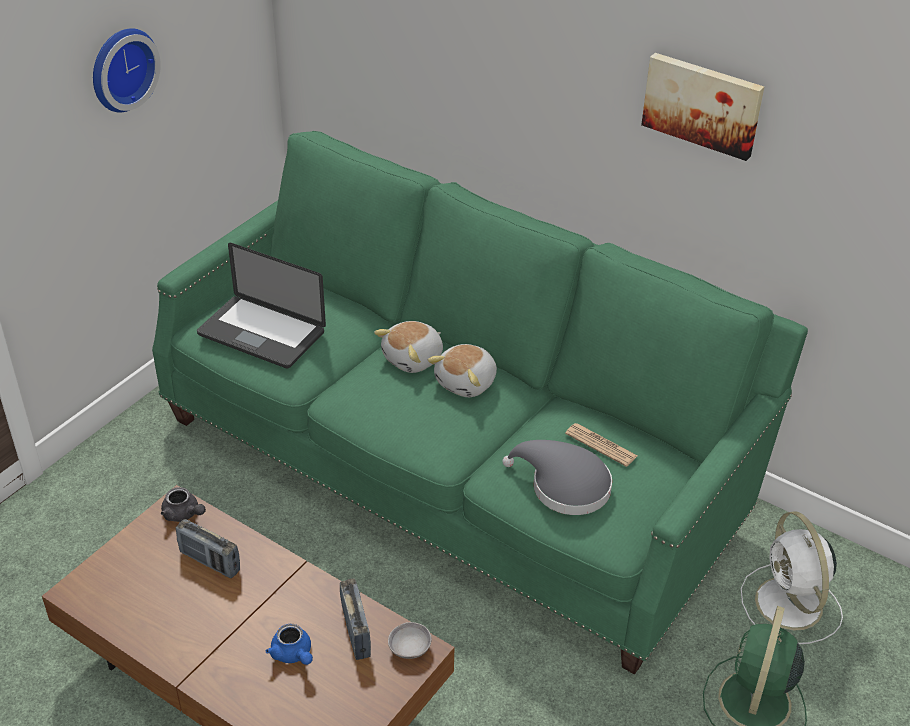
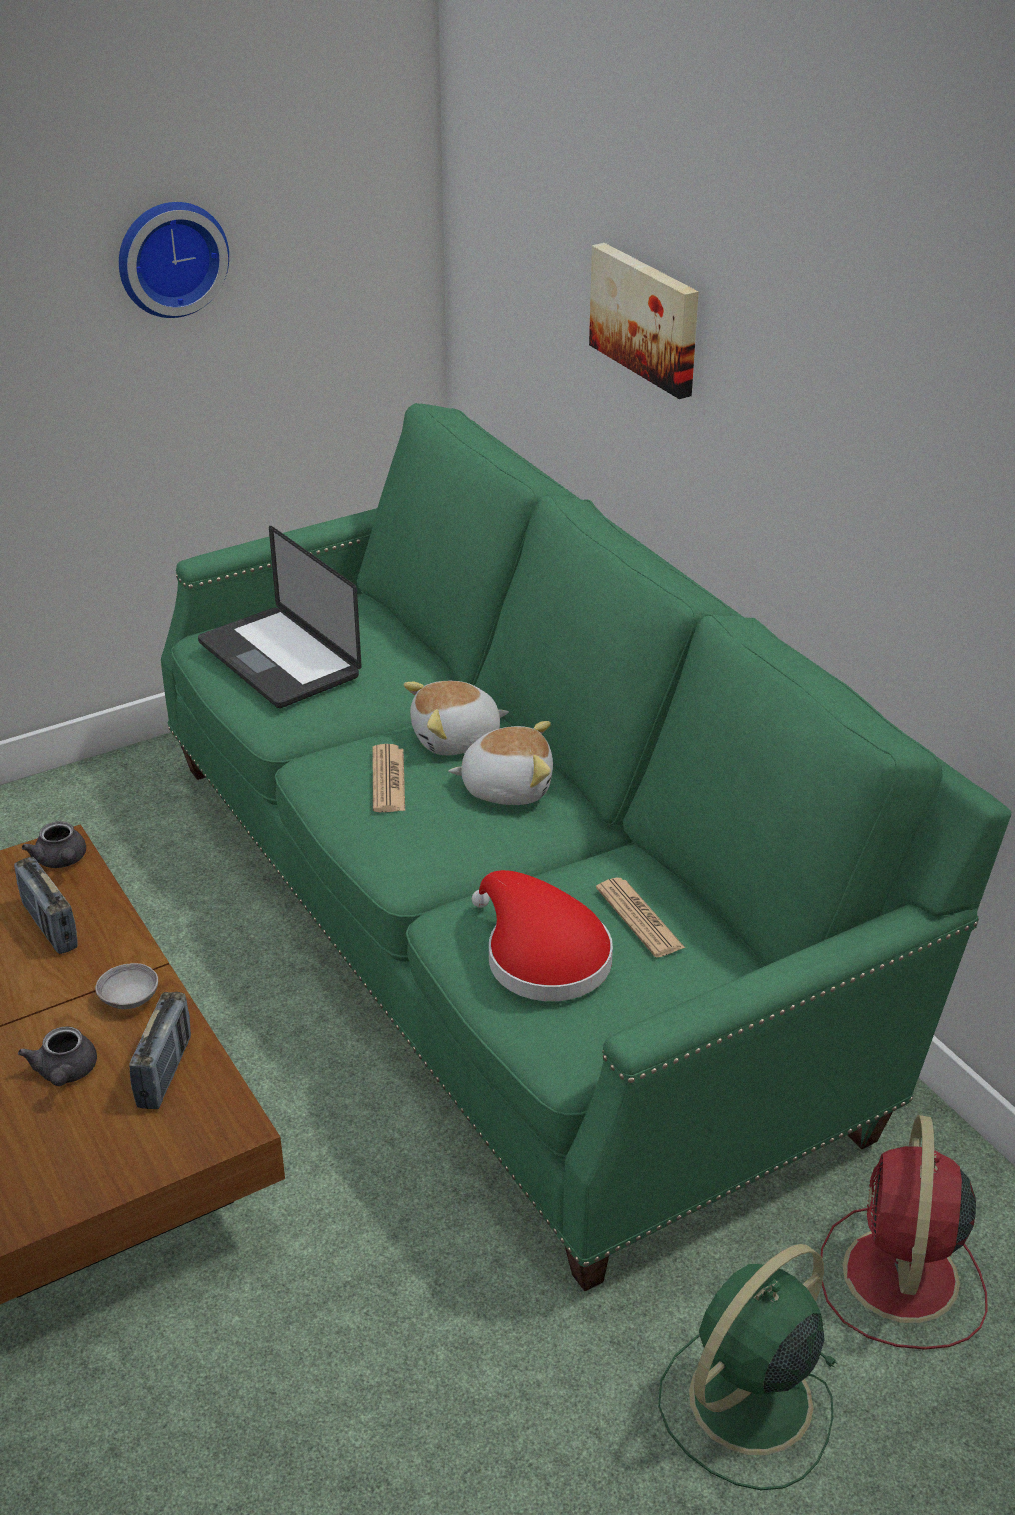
camera: 25 degrees right, 5 degrees down
blue teapot [266,624,313,665] -> grey teapot [18,1026,97,1086]
grey bowl [388,622,432,659] -> grey bowl moved to [95,963,158,1009]
plush toy [428,344,497,397] -> plush toy turned 150 degrees counterclockwise [448,721,553,805]
grey hat [502,440,612,515] -> red hat [472,870,613,1001]
picture [641,53,764,161] -> picture moved to [589,243,699,399]
white fan [741,511,843,644] -> red fan [821,1115,988,1350]
none -> newspaper [373,744,405,812]

